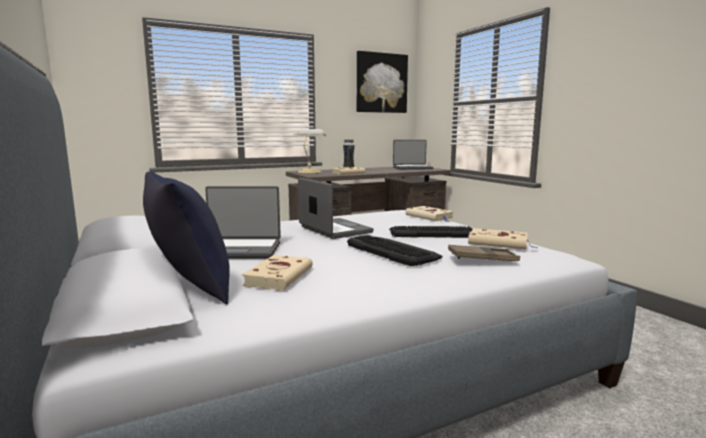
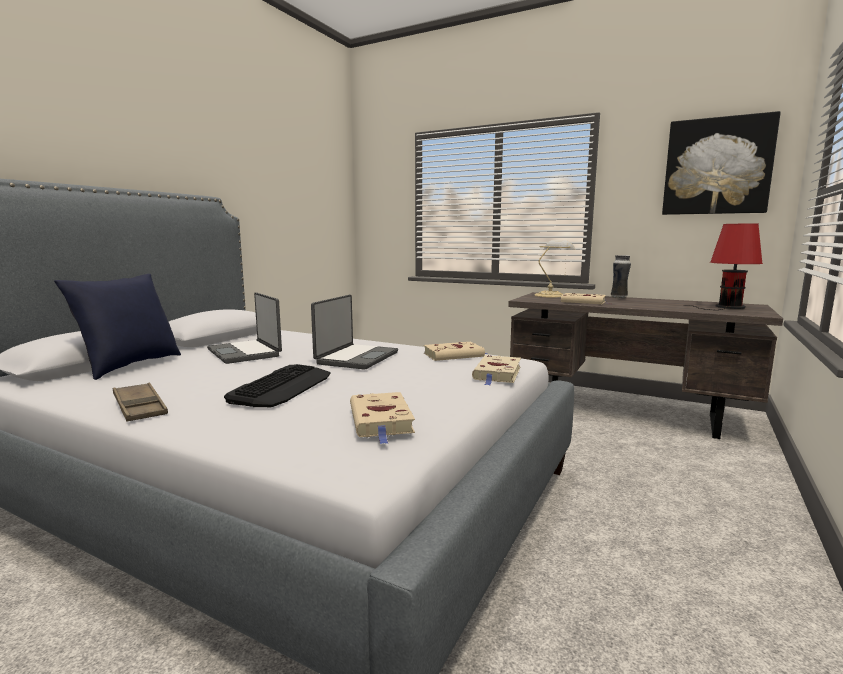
camera: 55 degrees right, 0 degrees up
beige book [242,255,313,290] -> beige book moved to [424,342,487,361]
keyboard [389,226,473,238] -> none
laptop [393,140,433,170] -> red table lamp [684,224,763,310]
brown tray [448,245,520,261] -> brown tray moved to [113,382,168,422]

